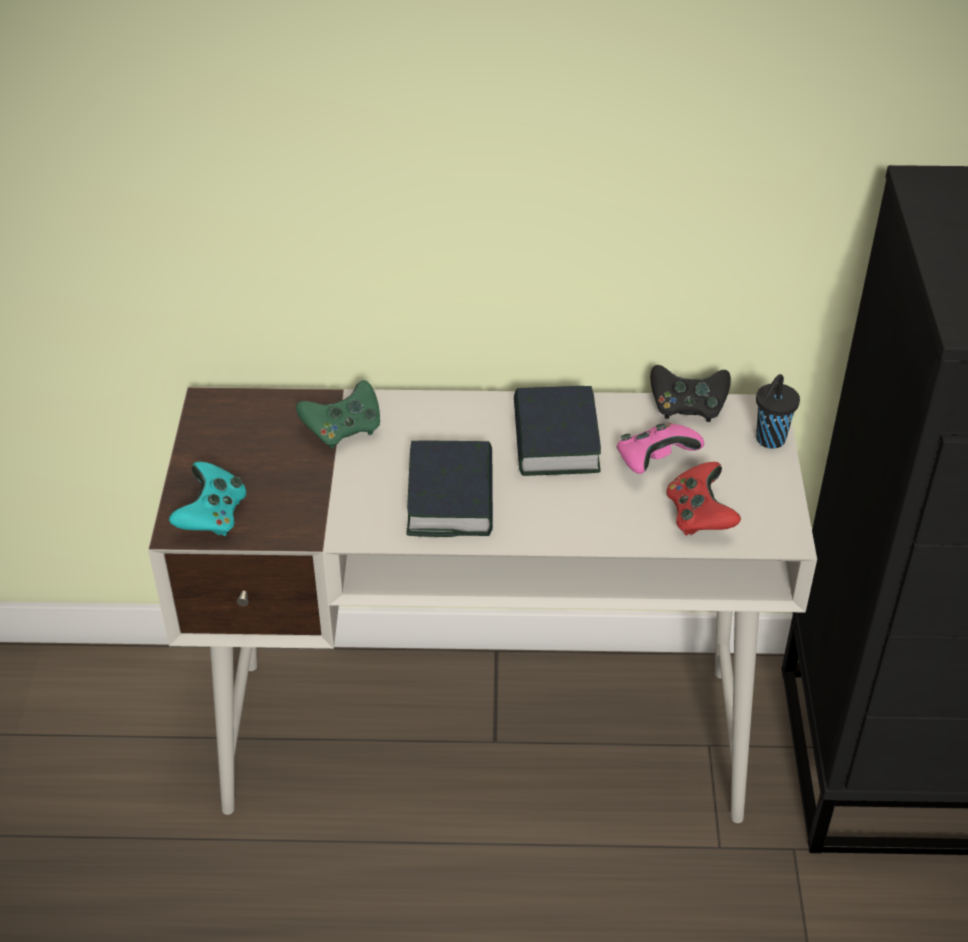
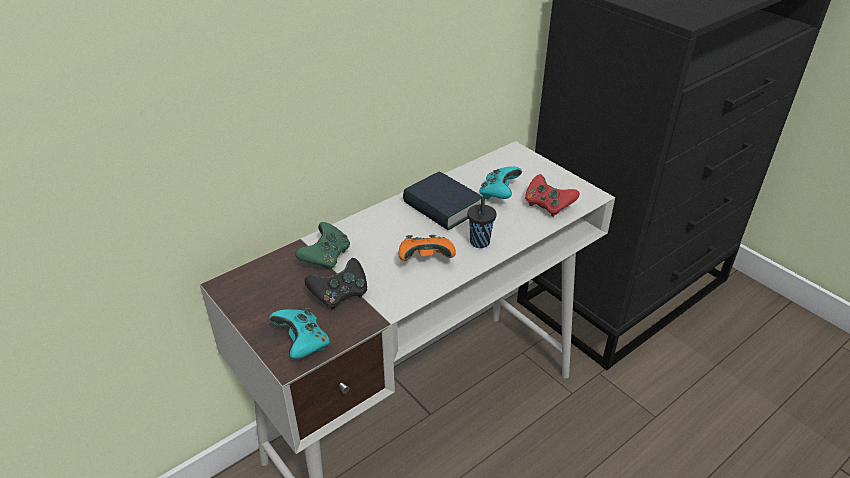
camera: 40 degrees left, 5 degrees down
book [406,440,493,537] -> orange game controller [398,235,456,261]
pink game controller [616,423,704,474] -> turquoise game controller [479,166,522,200]
black game controller [650,365,731,422] -> black game controller moved to [304,258,367,310]
black cup [756,374,800,449] -> black cup moved to [467,197,497,248]

